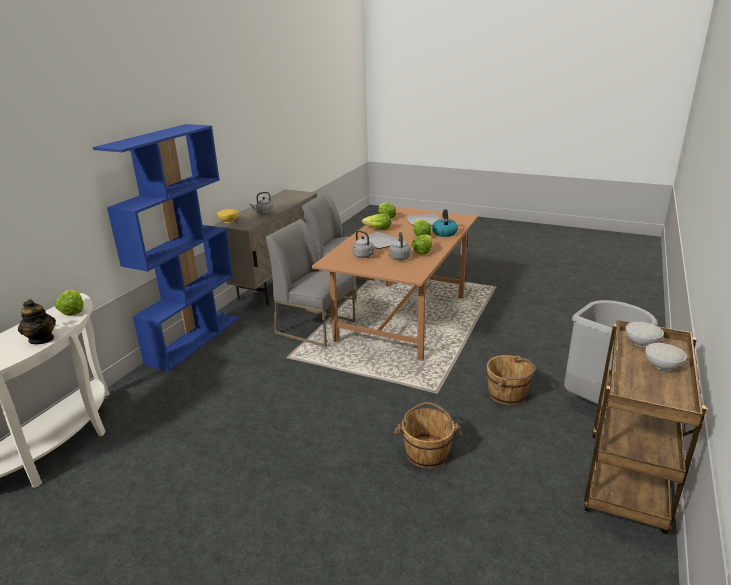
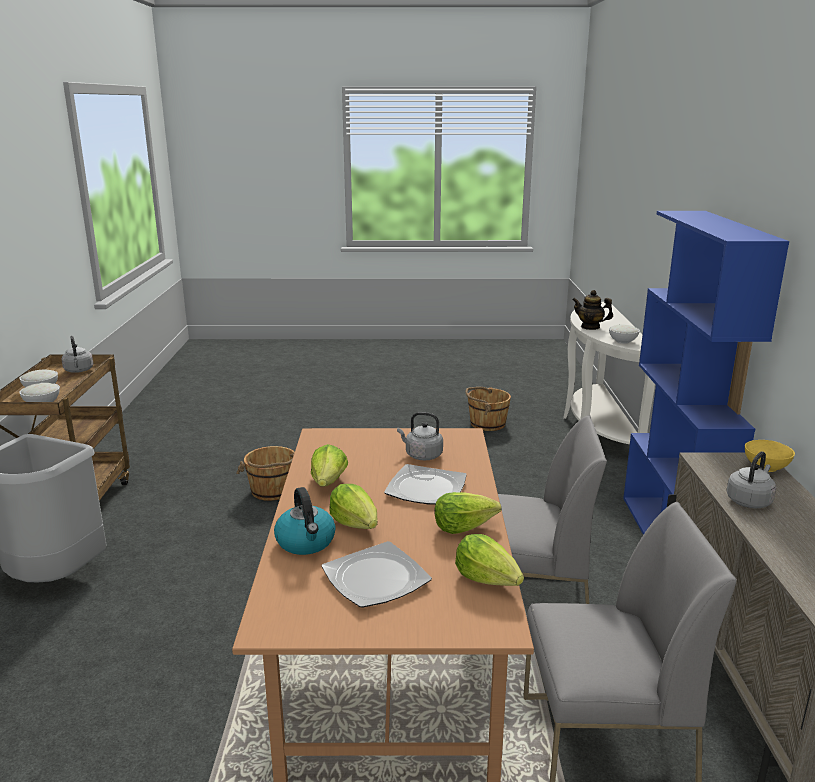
camera: 155 degrees right, 5 degrees down
lettuce [55,289,84,316] -> white bowl [609,325,640,344]
grey kettle [389,232,411,260] -> grey kettle moved to [61,336,93,373]
brown bucket [487,355,536,405] -> brown bucket moved to [465,387,511,431]

